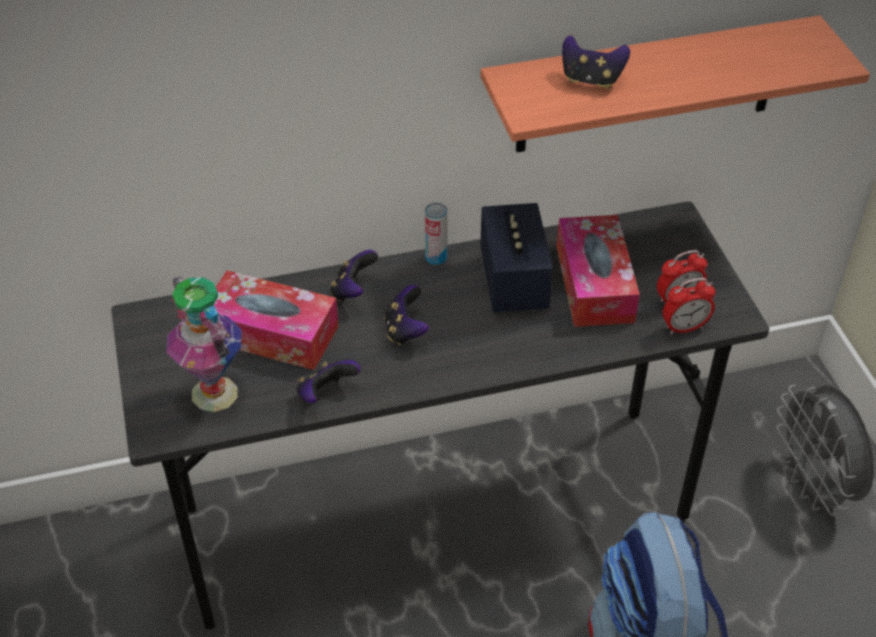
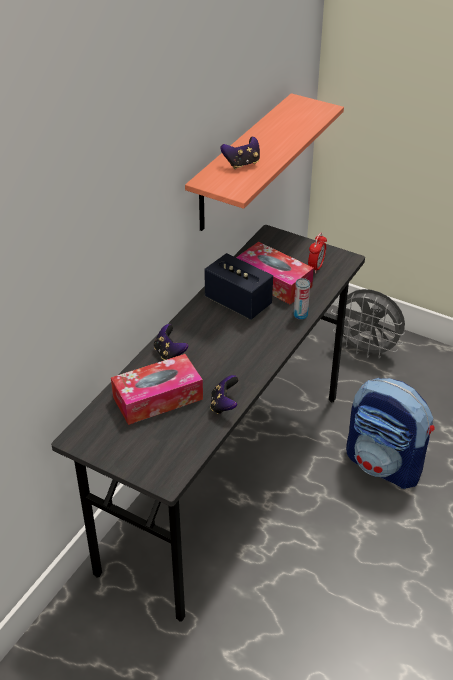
camera: 45 degrees left, 5 degrees down
vase [166,276,242,412] -> none
game controller [384,285,429,345] -> none
can [425,203,448,265] -> can moved to [294,278,310,320]
alarm clock [663,278,716,335] -> none

